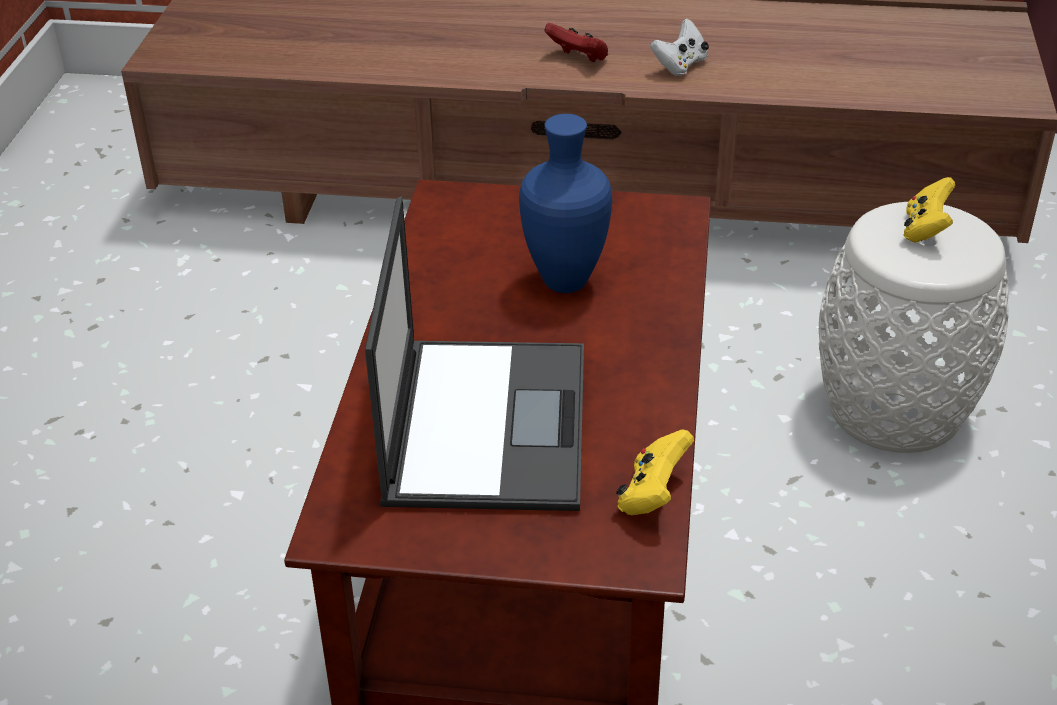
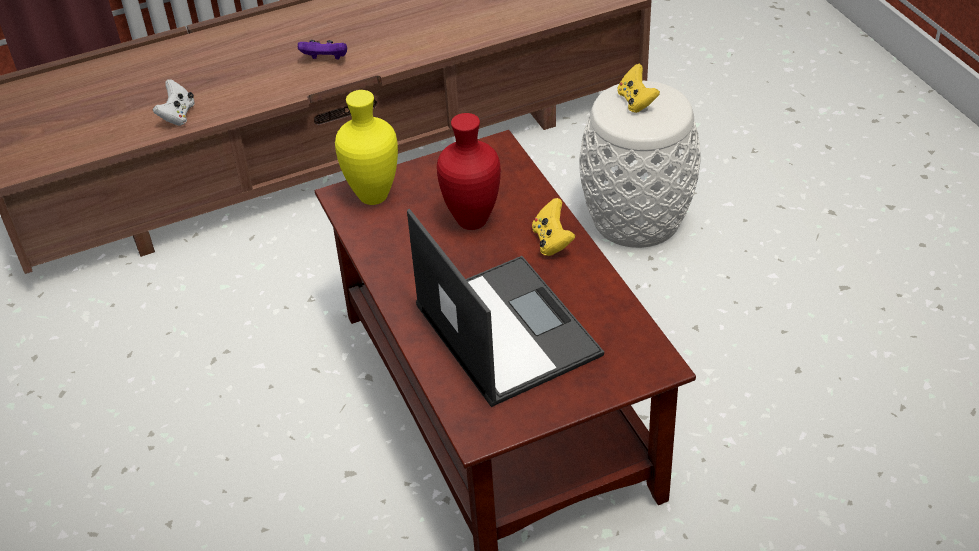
camera: 30 degrees left, 5 degrees up
blue vase [519,114,612,293] -> red vase [437,113,501,230]
red game controller [544,23,608,62] -> purple game controller [298,40,347,60]
yellow game controller [616,429,694,515] -> yellow game controller moved to [532,198,575,256]
white game controller [650,18,709,76] -> white game controller moved to [153,79,194,126]
none -> yellow vase [335,90,398,205]

